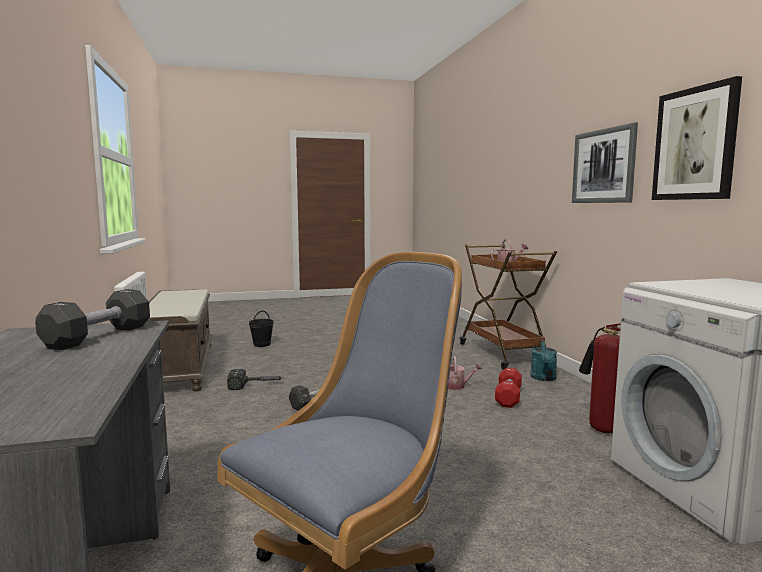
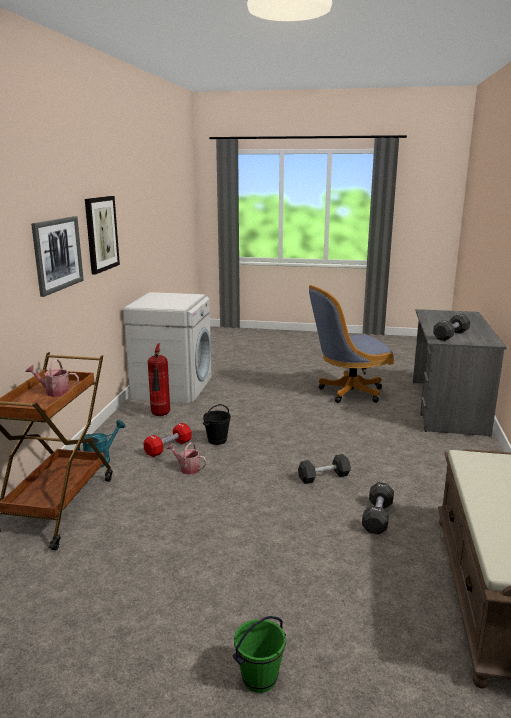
camera: 155 degrees left, 10 degrees up
hammer [227,369,284,390] -> black dumbbell [362,482,394,534]
black bucket [249,311,274,347] -> black bucket moved to [203,404,231,445]
none -> green bucket [233,616,286,693]

